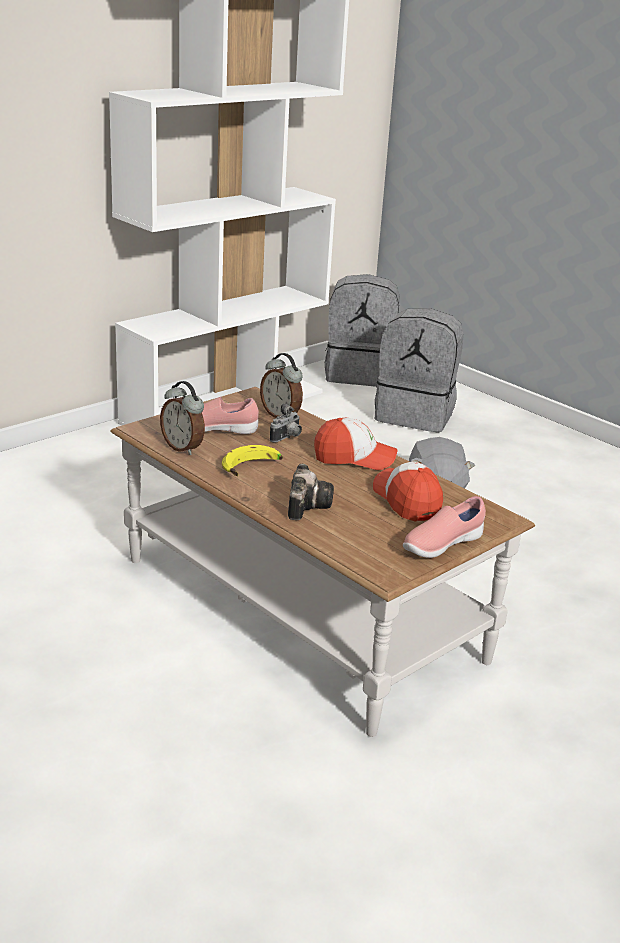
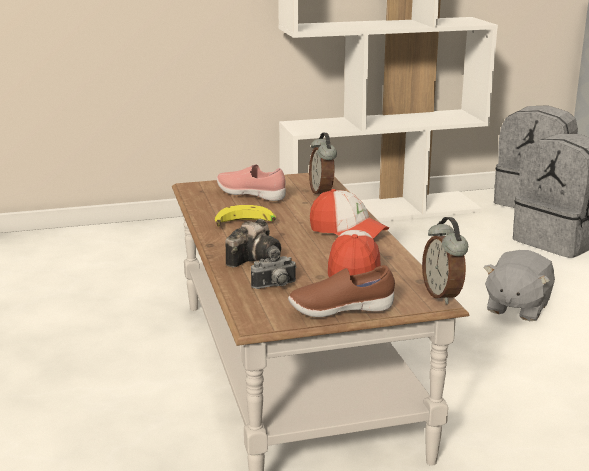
camera: 30 degrees right, 5 degrees down
alarm clock [160,381,205,455] -> alarm clock moved to [422,217,468,304]
camera [270,404,302,442] -> camera moved to [251,245,297,289]
pink shoe [403,496,486,558] -> brown shoe [288,265,395,317]

